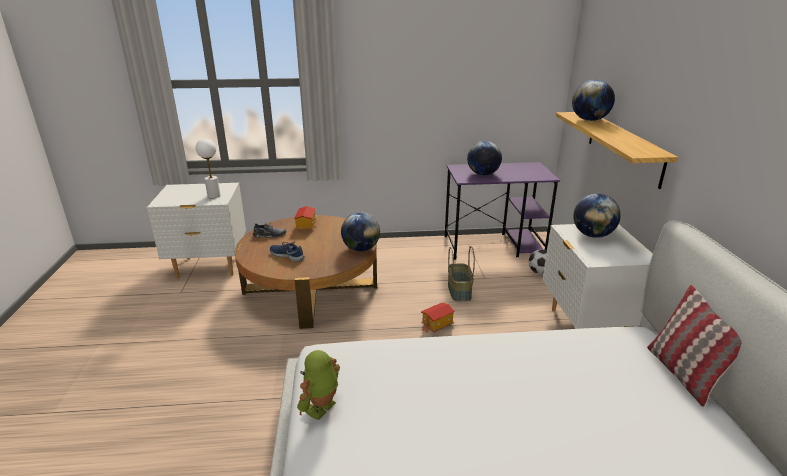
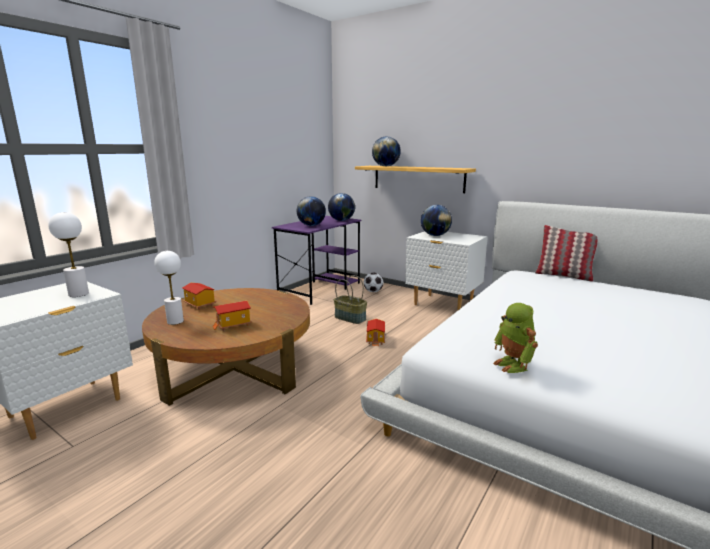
camera: 50 degrees left, 10 degrees down
grey shoe [253,222,287,238] -> white table lamp [154,251,184,325]
blue shoe [270,242,305,262] -> toy house [213,301,252,331]
globe [341,212,380,251] -> globe moved to [328,193,355,221]

